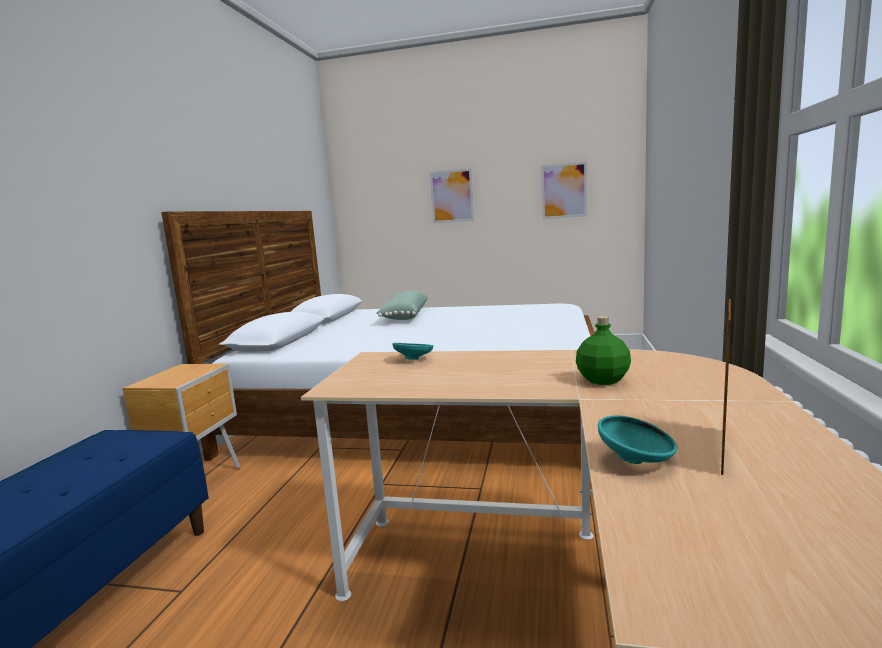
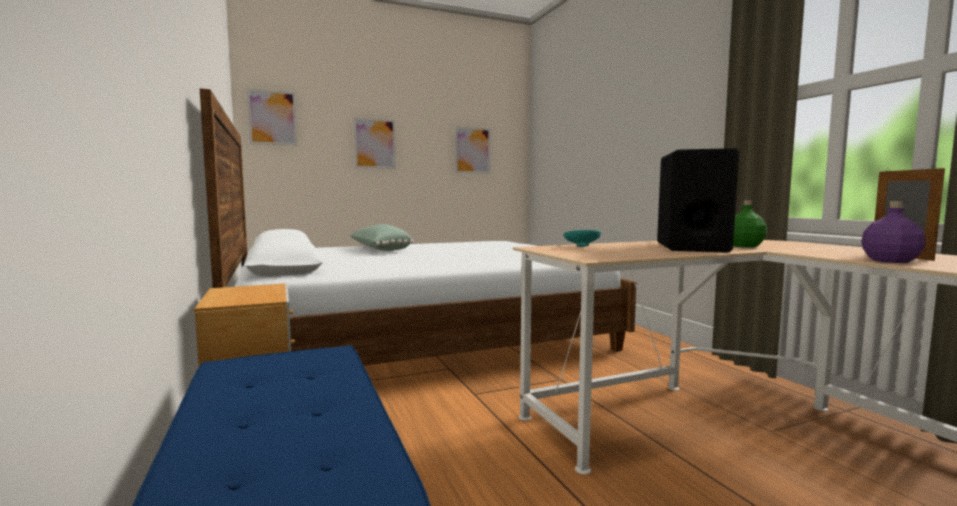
camera: 35 degrees left, 5 degrees down
turquoise bowl [598,415,677,464] -> purple bottle [861,201,926,263]
none -> picture [247,89,297,146]
none -> black speaker [657,148,739,253]

